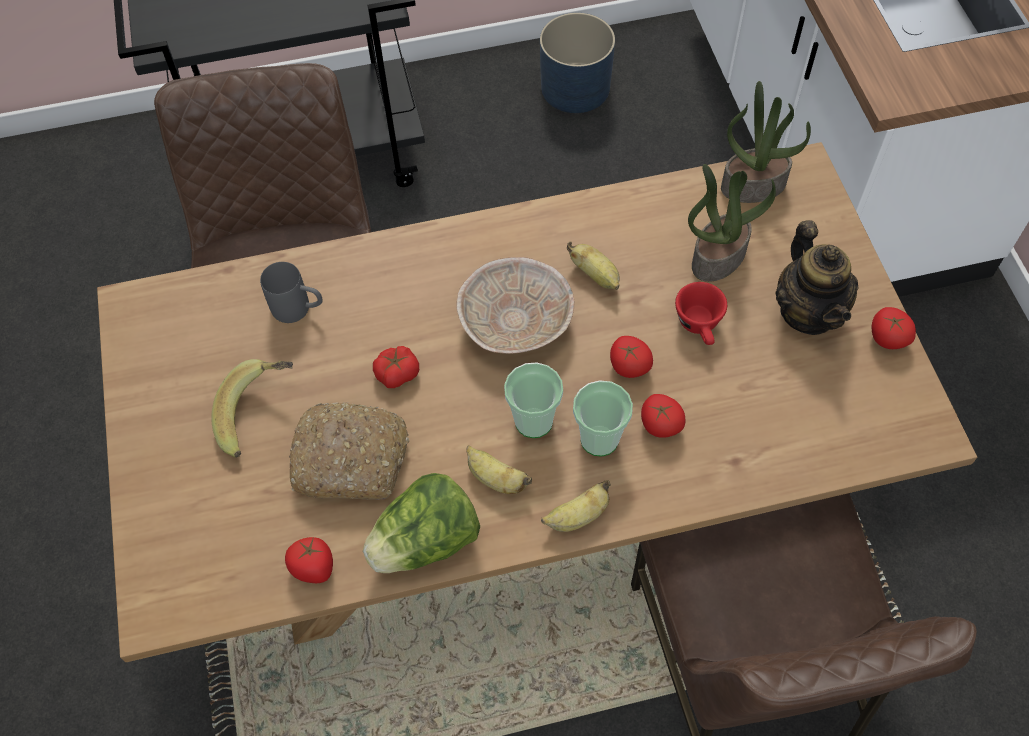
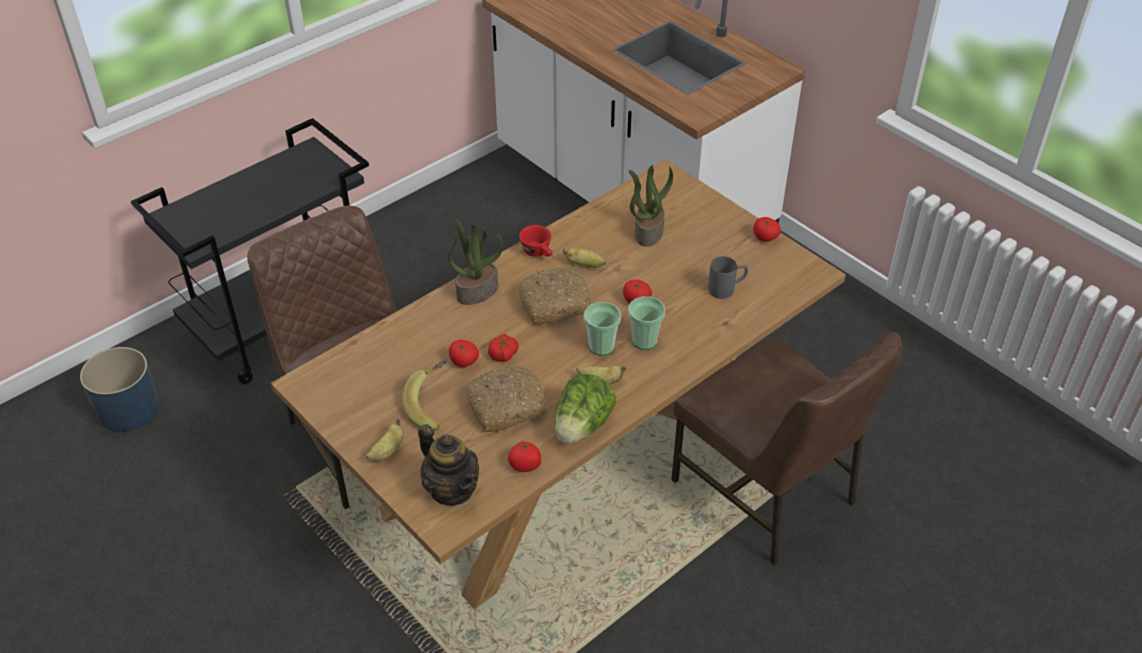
camera: 30 degrees left, 15 degrees down
grey mug [260,262,323,323] -> grey mug moved to [708,256,748,299]
beige bowl [456,257,575,354] -> bread [519,267,591,325]
blue planter [540,13,615,113] -> blue planter moved to [80,347,159,432]
banana [541,480,610,532] -> banana moved to [366,419,404,461]
tomato [641,394,686,438] -> tomato moved to [449,340,479,367]
red cup [675,282,727,345] -> red cup moved to [519,225,553,257]
potted plant [721,81,811,203] -> potted plant moved to [448,220,503,305]
teapot [775,220,859,335] -> teapot moved to [418,424,479,505]

